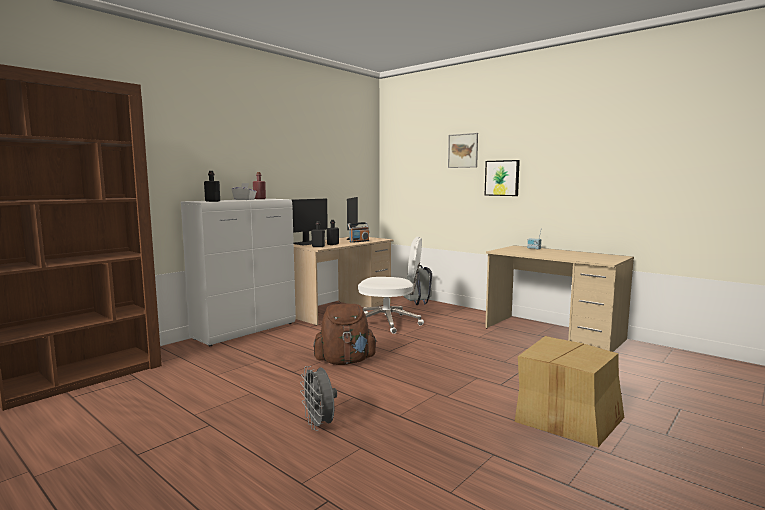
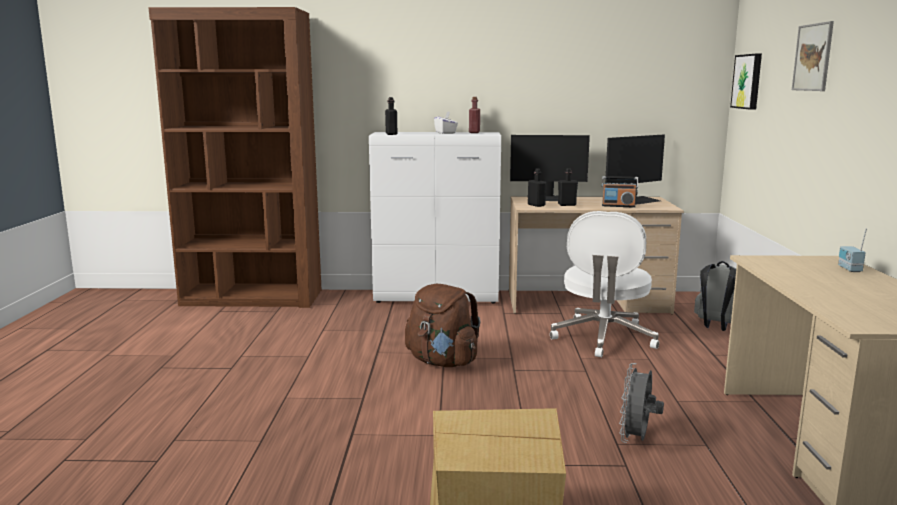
camera: 50 degrees right, 5 degrees up
grey fan [300,366,337,431] -> grey fan moved to [619,363,664,443]
white office chair [358,237,424,334] -> white office chair turned 45 degrees clockwise [550,211,659,357]
picture [484,160,520,196] -> picture moved to [730,53,762,110]

